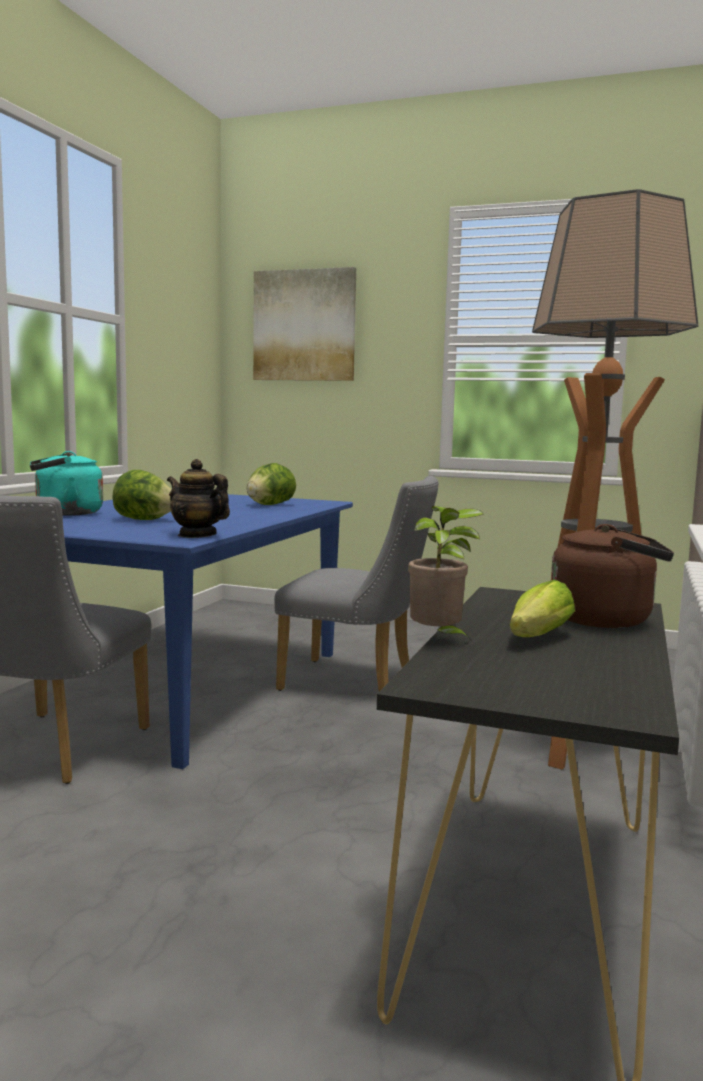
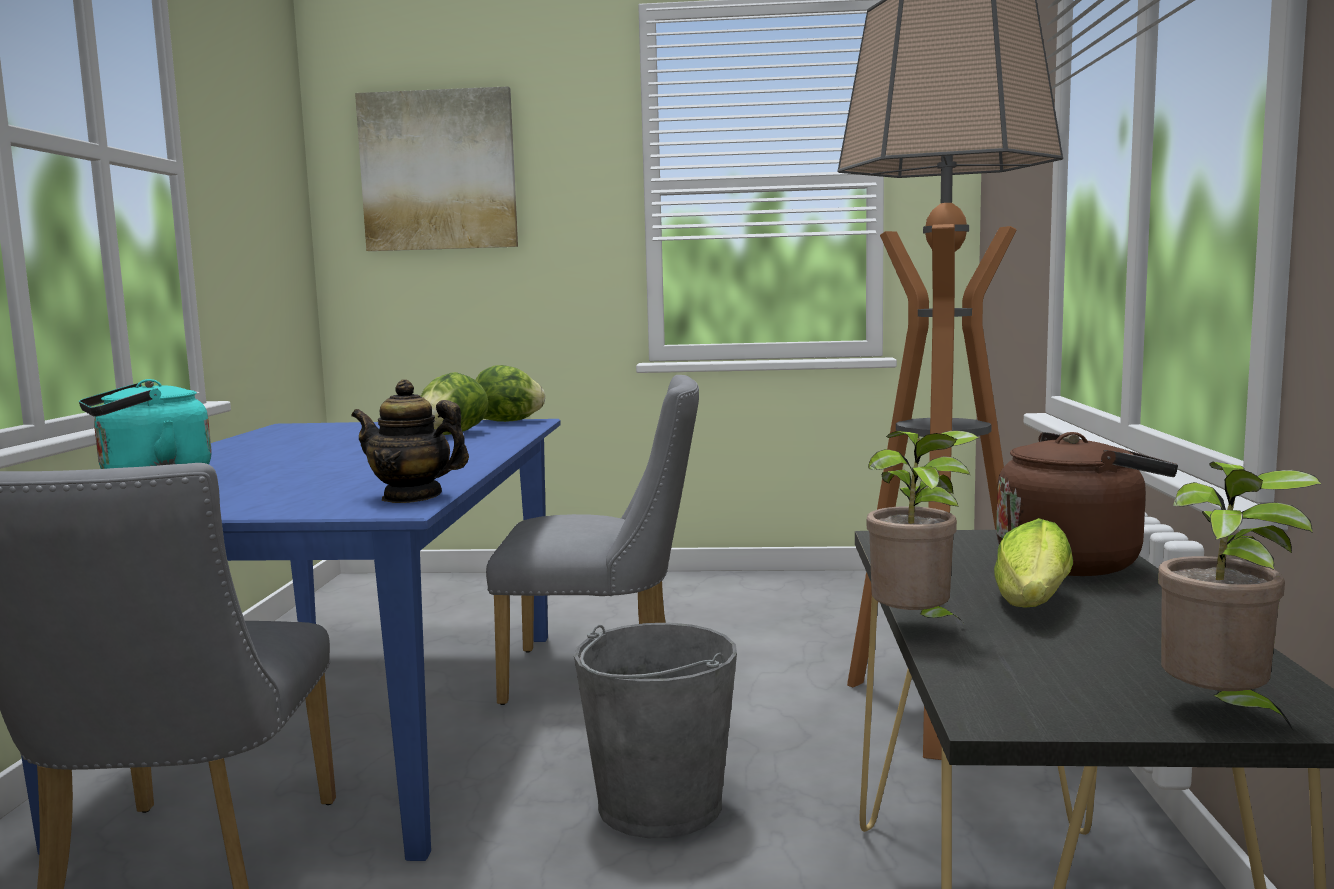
camera: 15 degrees left, 0 degrees up
lettuce [112,470,172,520] -> lettuce moved to [476,365,545,422]
none -> grey bucket [574,623,737,838]
none -> potted plant [1158,462,1321,730]

